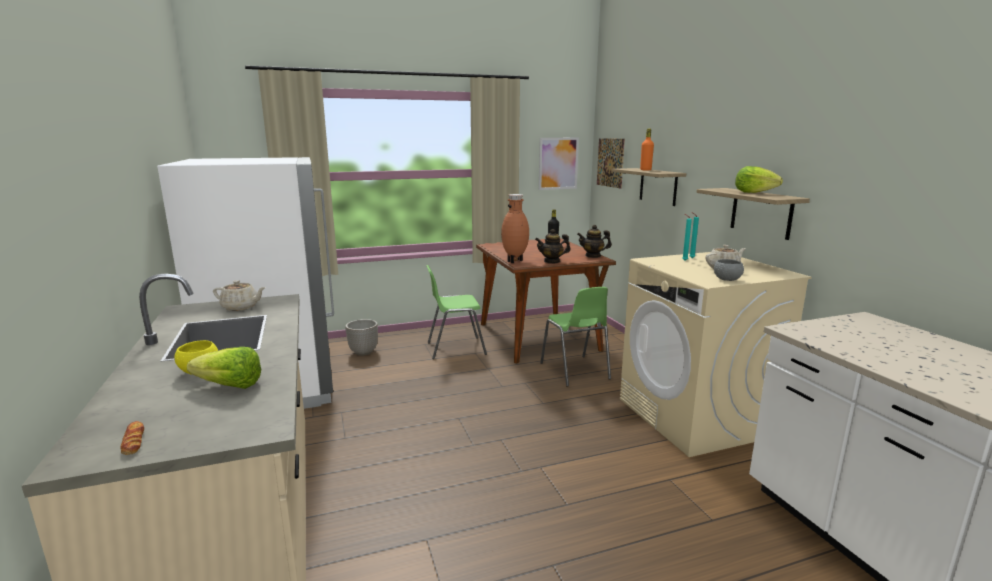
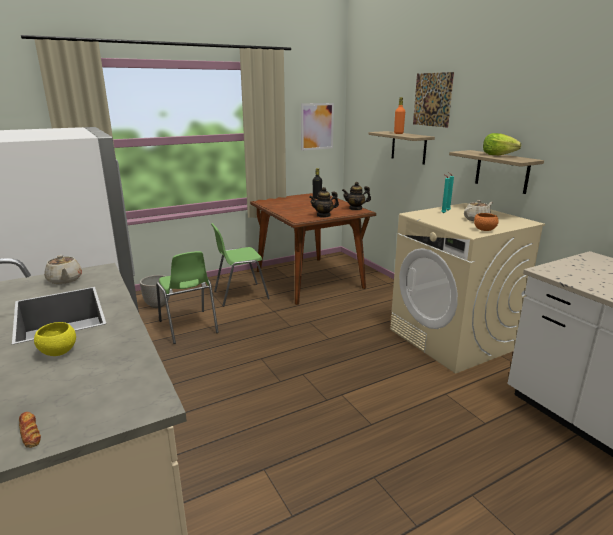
camera: 10 degrees left, 5 degrees up
lettuce [187,347,261,389] -> none
beige teapot [213,280,266,311] -> beige teapot turned 60 degrees clockwise [44,255,82,284]
brown vase [501,194,529,263] -> none
green chair [540,287,611,387] -> green chair moved to [156,251,219,344]
picture [597,138,625,189] -> picture moved to [413,72,454,128]
grey bowl [714,259,744,281] -> orange bowl [474,213,498,231]

